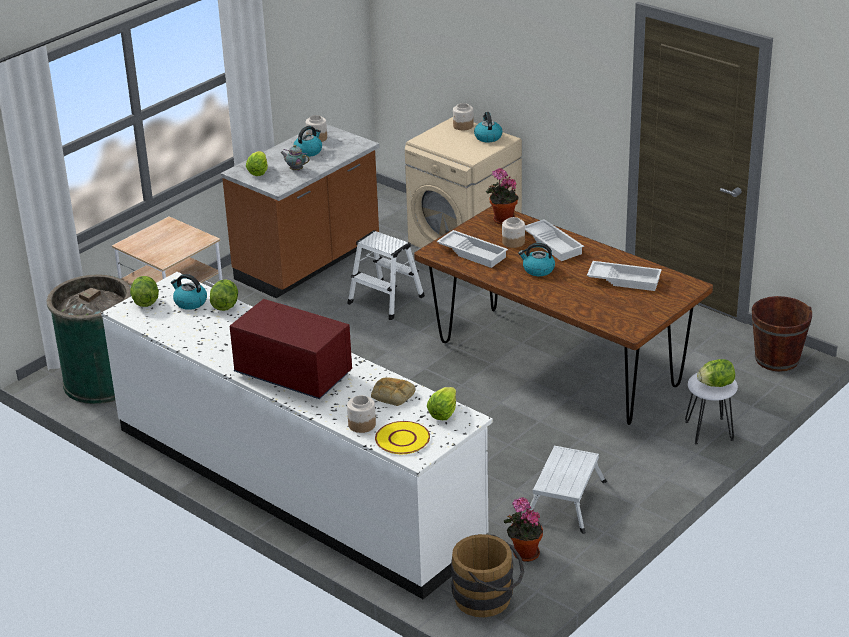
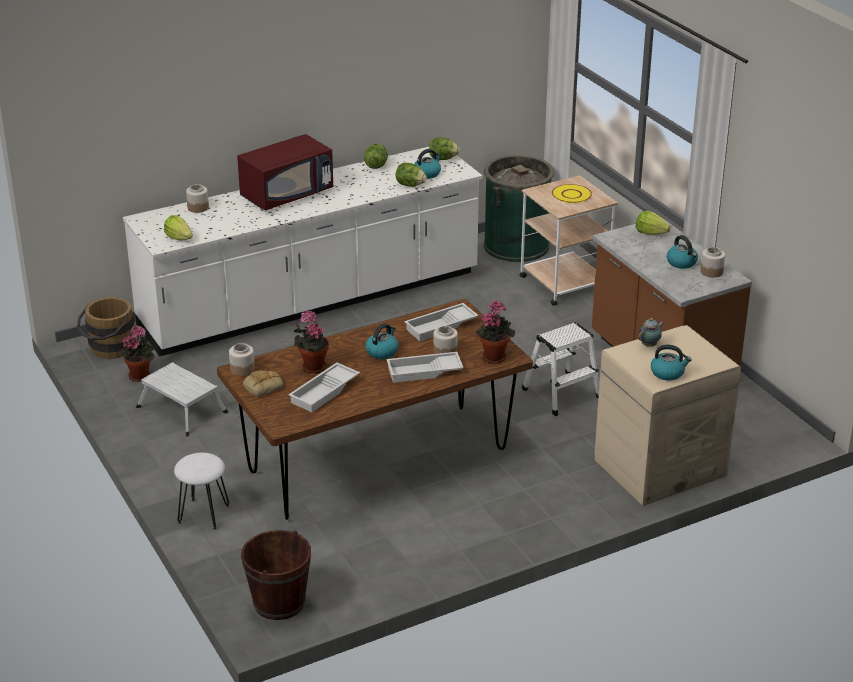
camera: 110 degrees right, 0 degrees up
teapot [280,145,310,171] -> teapot moved to [638,318,664,347]
bread [371,377,416,406] -> bread moved to [243,370,283,397]
yellow plate [375,421,430,454] -> yellow plate moved to [552,184,592,203]
jar [453,103,474,130] -> jar moved to [229,343,255,376]
lettuce [697,359,735,387] -> lettuce moved to [364,144,388,169]
none -> potted plant [294,311,329,373]

